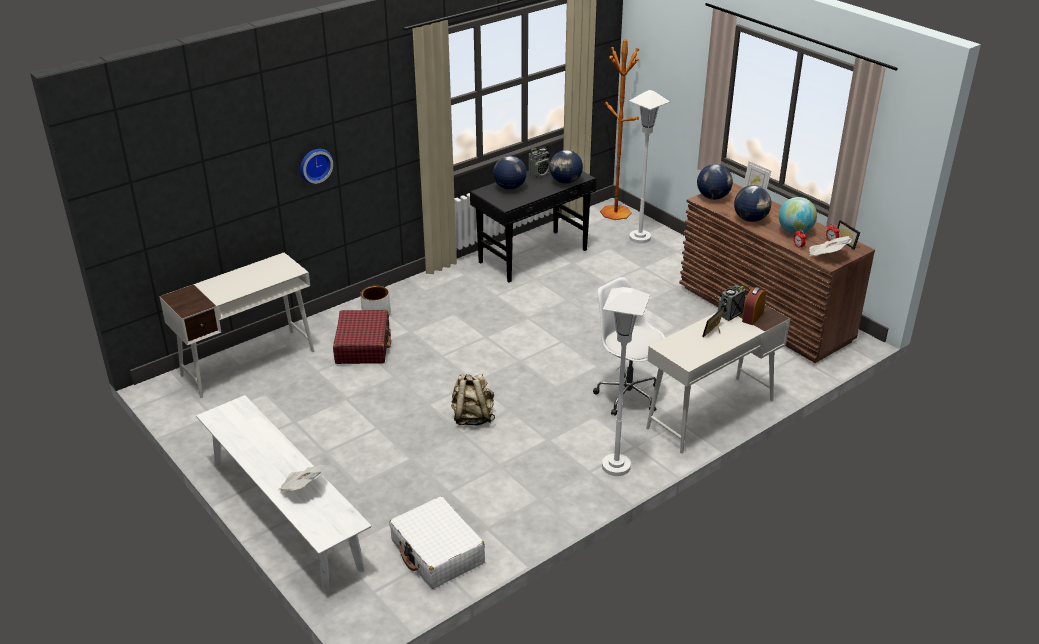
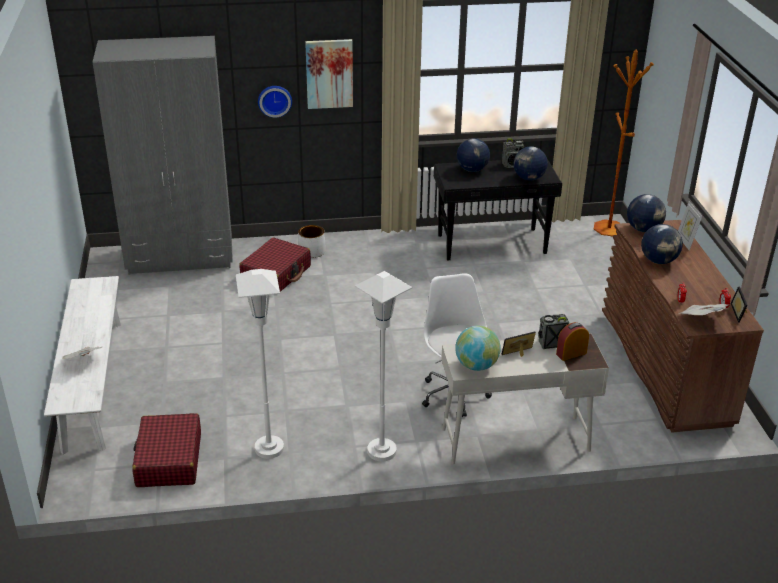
camera: 30 degrees right, 0 degrees up
white desk [159,253,314,398] -> grey wardrobe [93,36,233,275]
white suitcase [389,496,485,589] -> red suitcase [132,413,201,487]
beige backpack [451,373,495,426] -> none
white floor lamp [629,90,670,244] -> white floor lamp moved to [236,269,284,459]
globe [779,197,817,234] -> globe moved to [455,326,501,371]
none -> picture [305,39,353,109]

